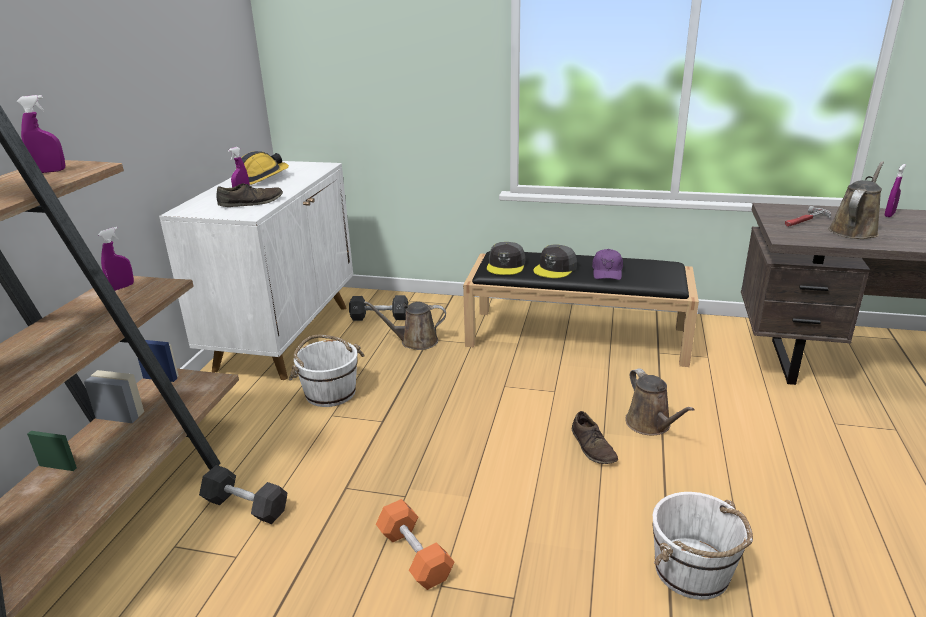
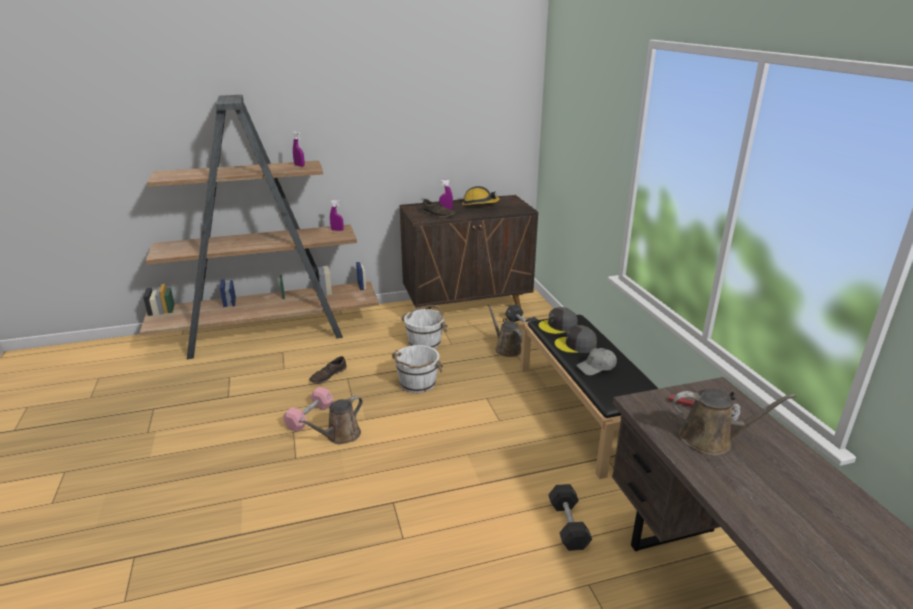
camera: 60 degrees right, 0 degrees up
white cabinet [159,161,353,380] -> brown cabinet [400,195,538,309]
black dumbbell [199,465,287,524] -> black dumbbell moved to [548,484,592,551]
orange dumbbell [376,499,455,590] -> pink dumbbell [283,387,334,432]
brown shoe [572,411,618,464] -> brown shoe moved to [309,356,347,384]
purple cap [592,249,623,280] -> grey cap [576,348,617,375]
brown watering can [625,368,695,435] -> brown watering can moved to [299,396,363,444]
white bucket [653,492,753,600] -> white bucket moved to [392,345,443,393]
purple spray bottle [884,164,906,217] -> none

